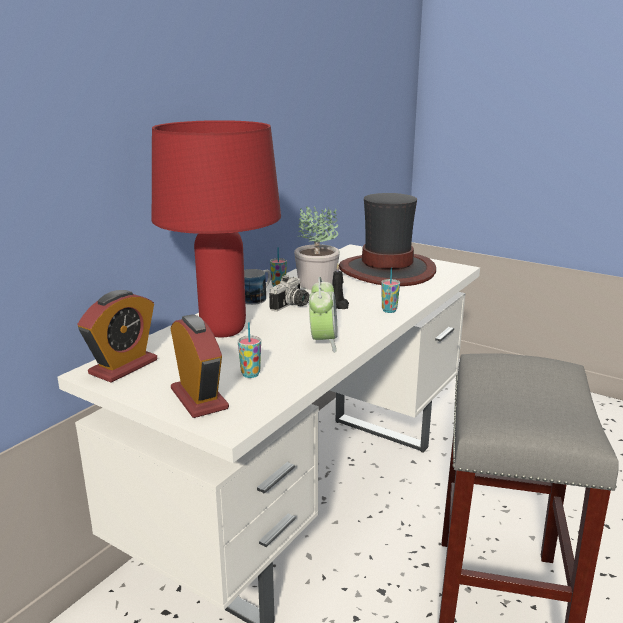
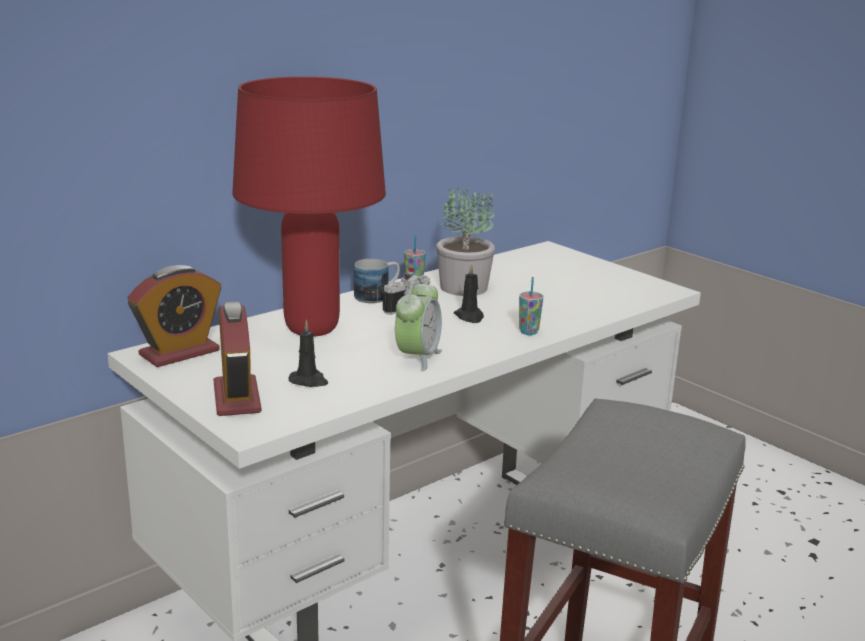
camera: 15 degrees right, 0 degrees up
cup [238,322,261,378] -> black candle [289,320,328,387]
hat [339,193,436,286] -> none

